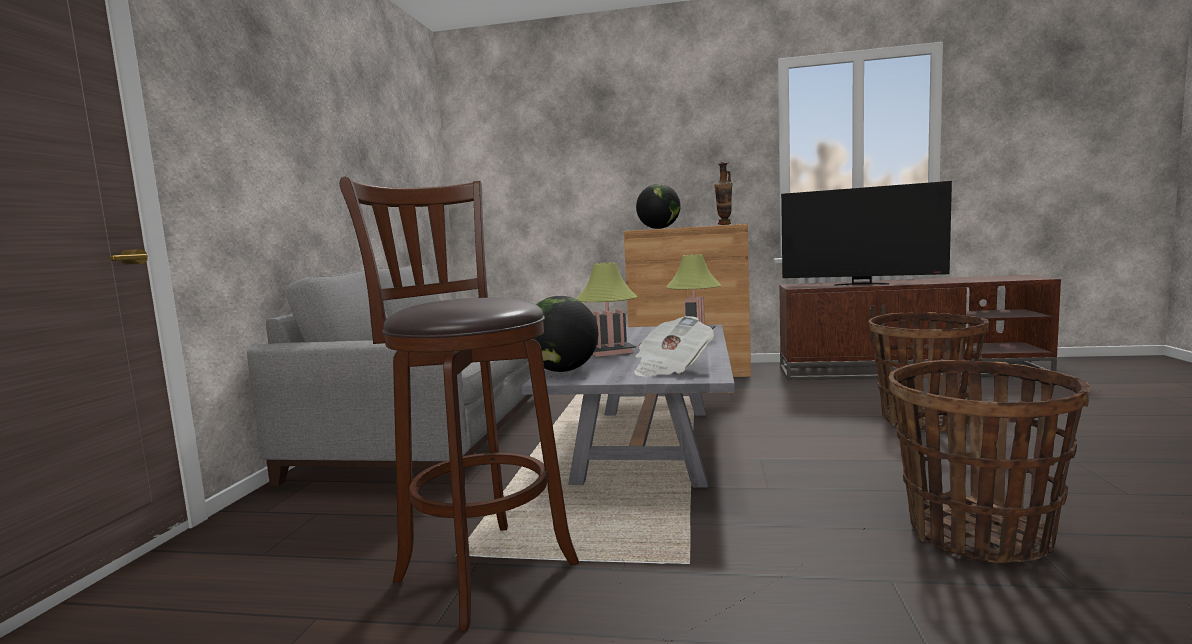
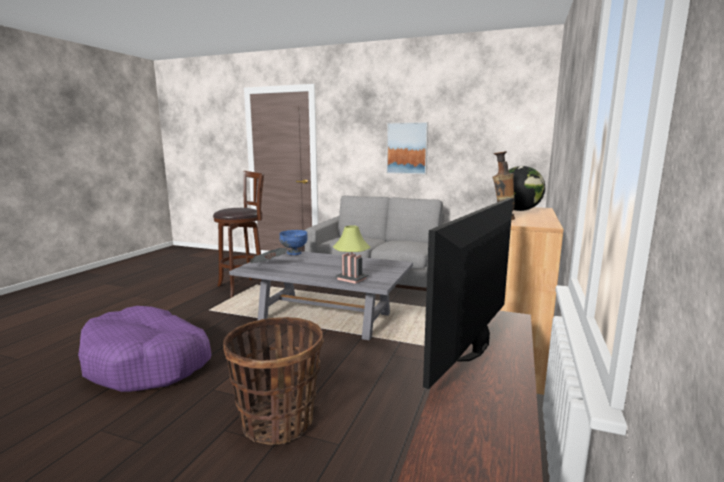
camera: 100 degrees right, 5 degrees up
globe [533,296,598,372] -> blue bowl [279,230,308,255]
table lamp [576,263,638,357] -> none
basket [889,360,1090,564] -> purple dog bed [78,306,212,392]
none -> picture [386,122,428,174]

